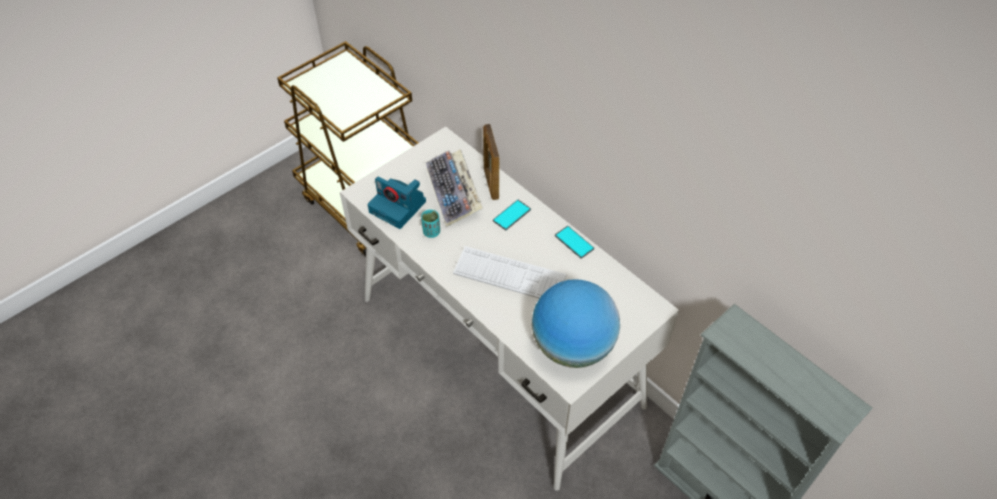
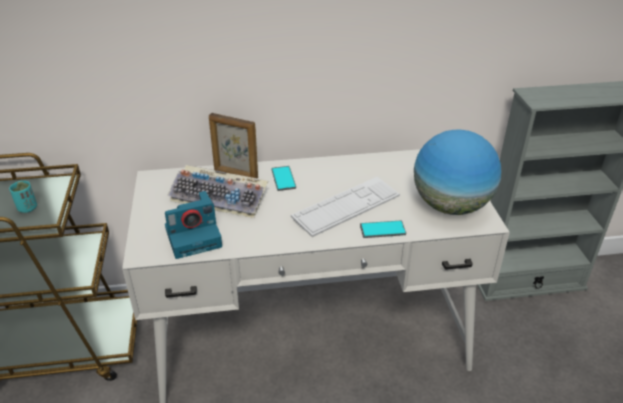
camera: 55 degrees left, 15 degrees down
turquoise cup [421,209,440,238] -> turquoise cup moved to [9,181,37,213]
phone [555,226,594,259] -> phone moved to [360,220,406,238]

